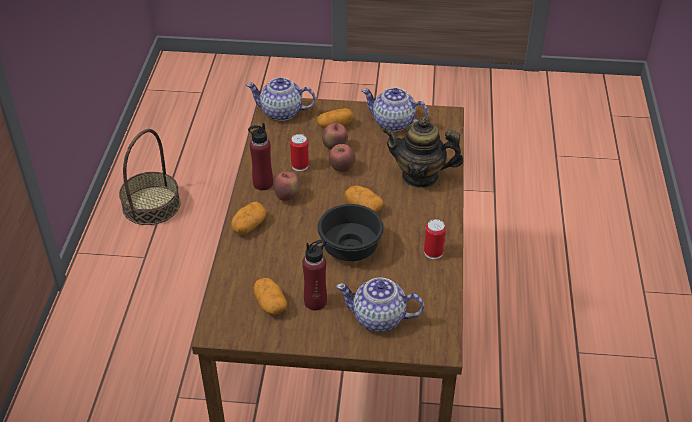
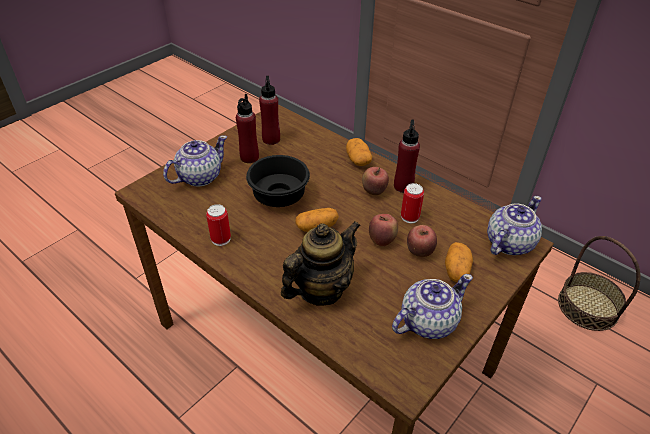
camera: 125 degrees right, 0 degrees up
potato [253,278,287,315] -> red bottle [259,76,280,145]

